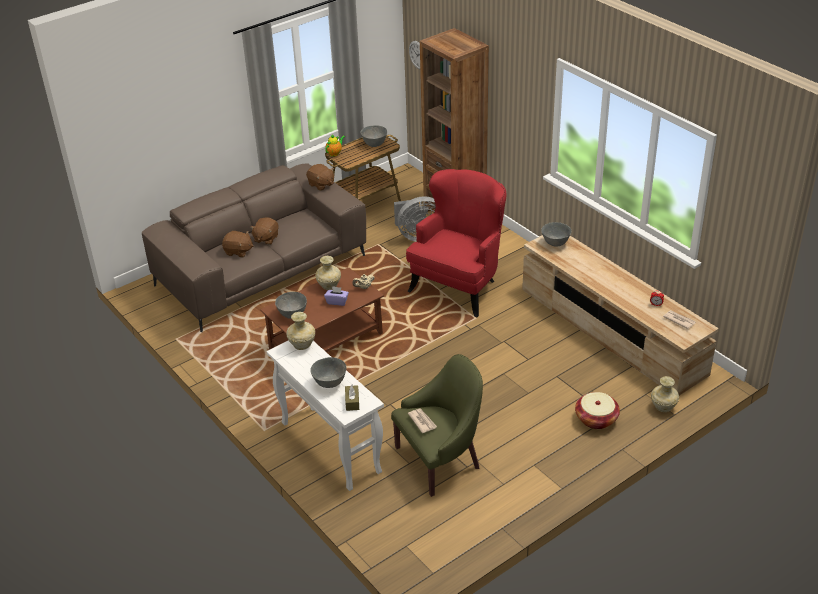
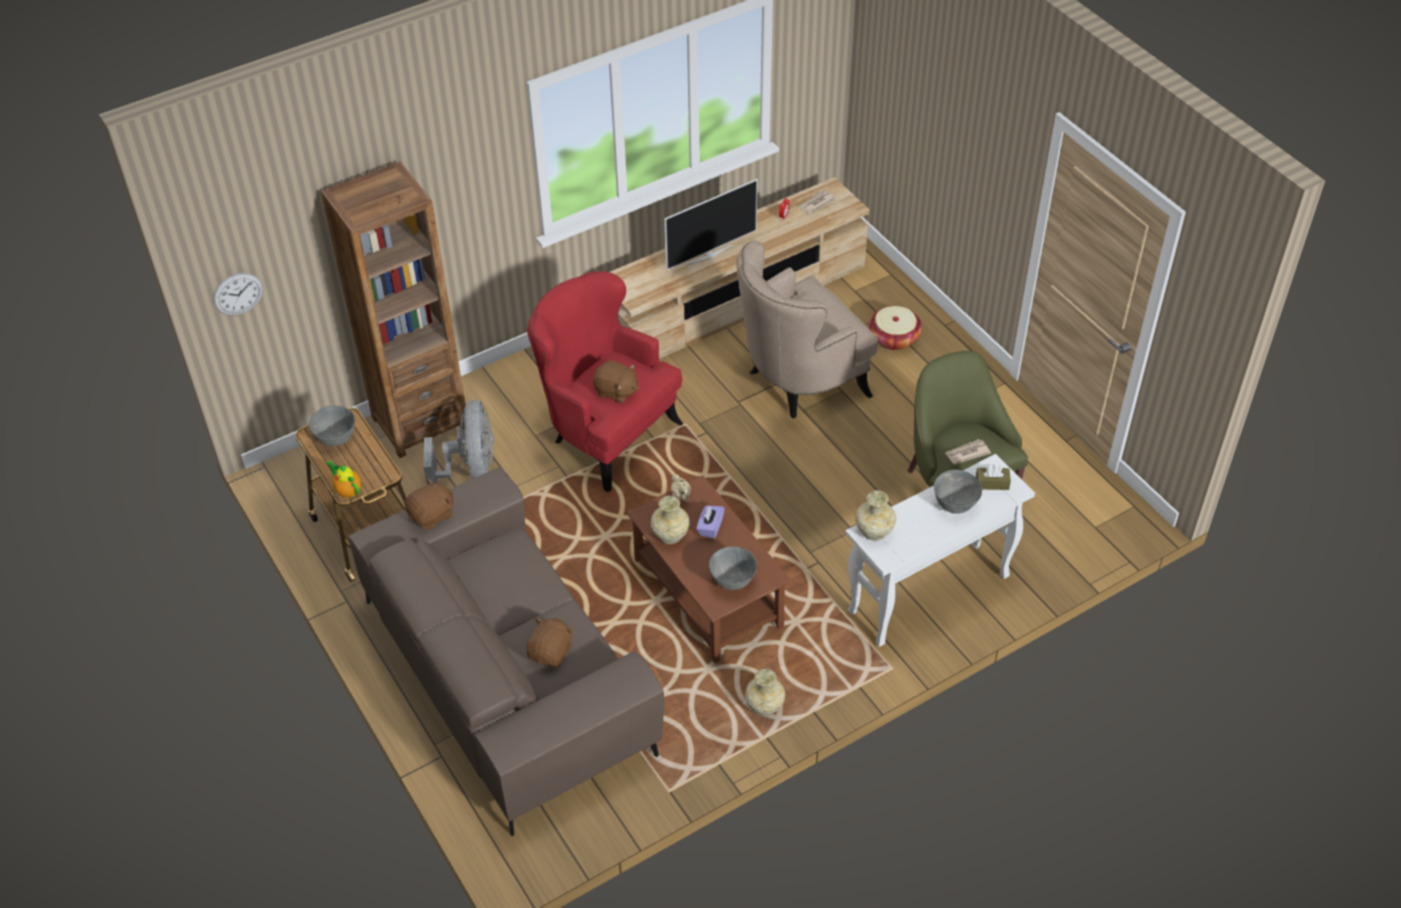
camera: 85 degrees left, 10 degrees up
brown plush toy [250,217,279,245] -> brown plush toy moved to [593,360,639,404]
grey bowl [541,222,571,247] -> none
beige vase [651,376,679,412] -> beige vase moved to [745,669,785,716]
none -> television [664,179,758,270]
none -> beige armchair [736,241,878,418]

